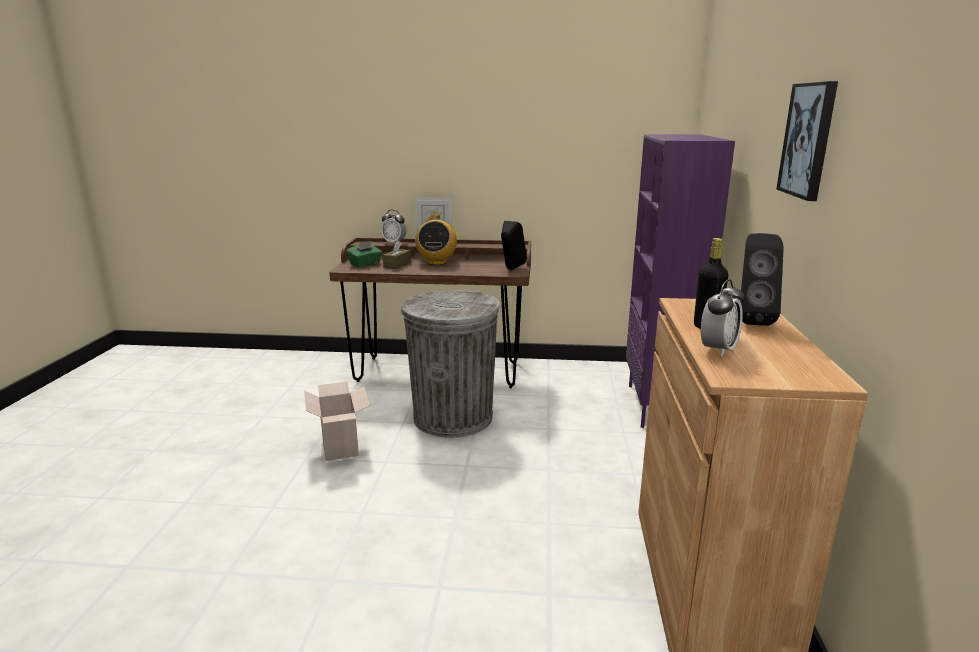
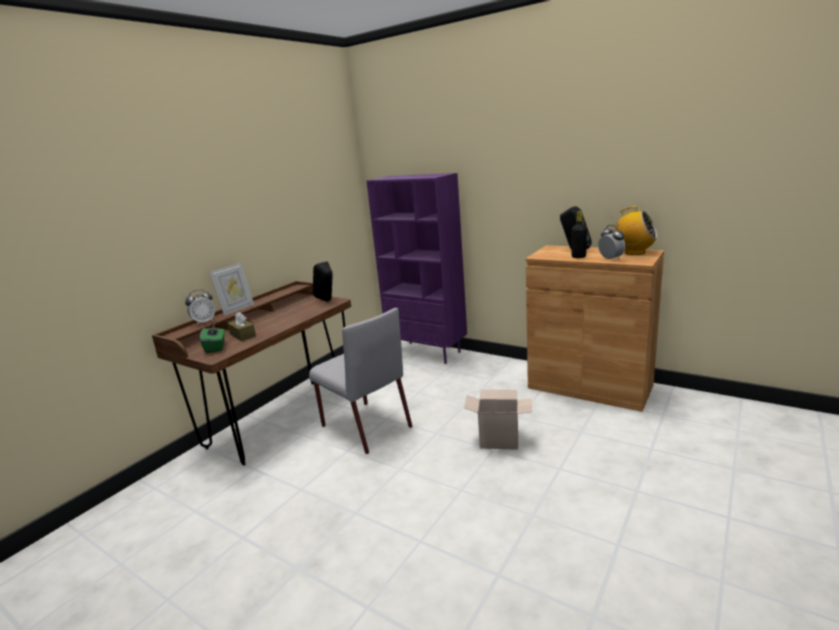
camera: 60 degrees left, 0 degrees up
cardboard box [304,381,370,461] -> cardboard box moved to [464,389,532,450]
grey trash can [401,290,500,438] -> grey chair [309,308,412,454]
radio [415,215,457,265] -> radio moved to [613,206,657,255]
picture [776,81,838,201] -> none

